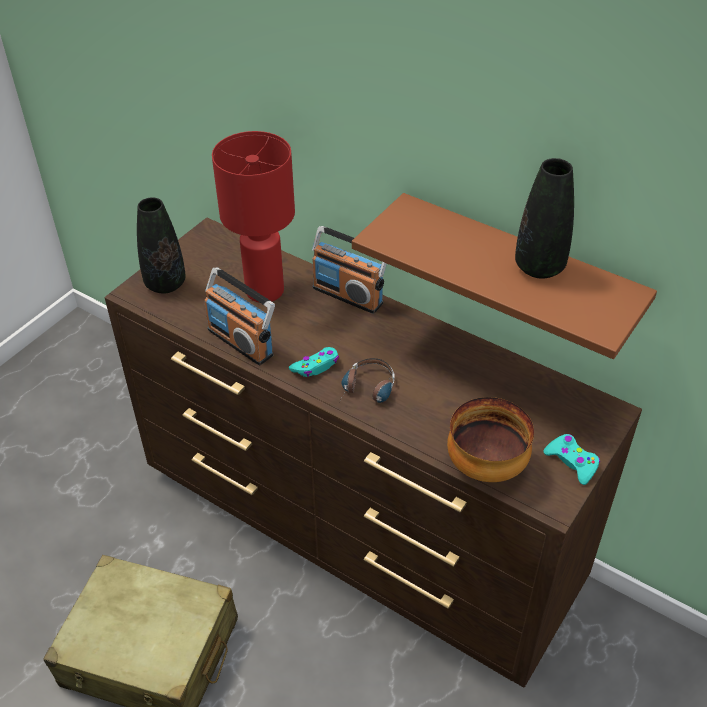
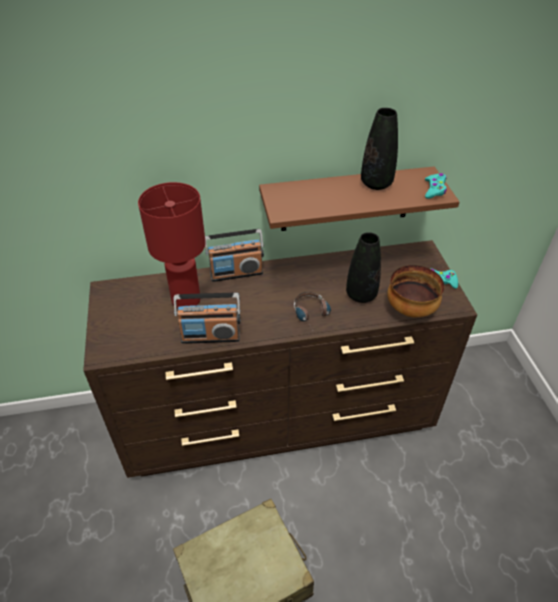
camera: 45 degrees left, 0 degrees up
black vase [137,197,186,294] -> black vase moved to [346,232,381,303]
turquoise game controller [289,347,339,377] -> turquoise game controller moved to [425,173,447,199]

